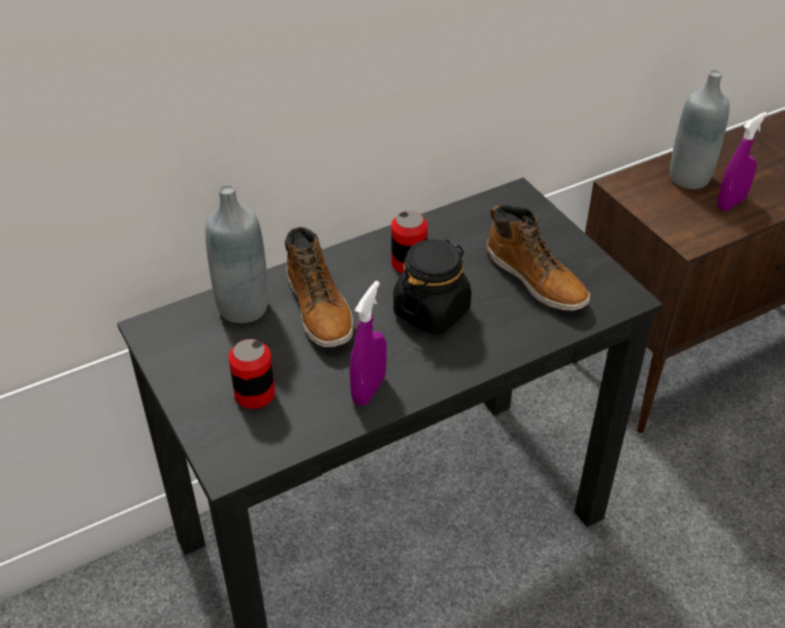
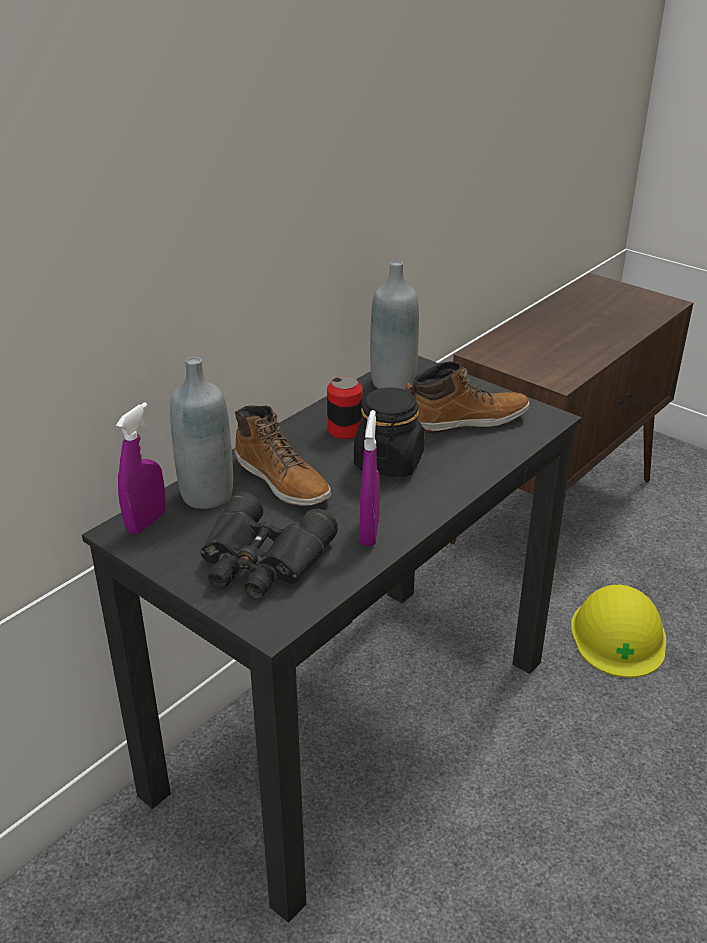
camera: 20 degrees left, 10 degrees down
can [228,339,275,409] -> black binoculars [201,491,338,599]
boot [486,205,590,311] -> boot turned 45 degrees counterclockwise [406,362,530,433]
grey bottle [670,70,730,189] -> grey bottle moved to [370,260,419,390]
purple spray bottle [717,112,768,210] -> purple spray bottle moved to [116,402,166,534]
none -> yellow hard hat [571,585,666,678]

